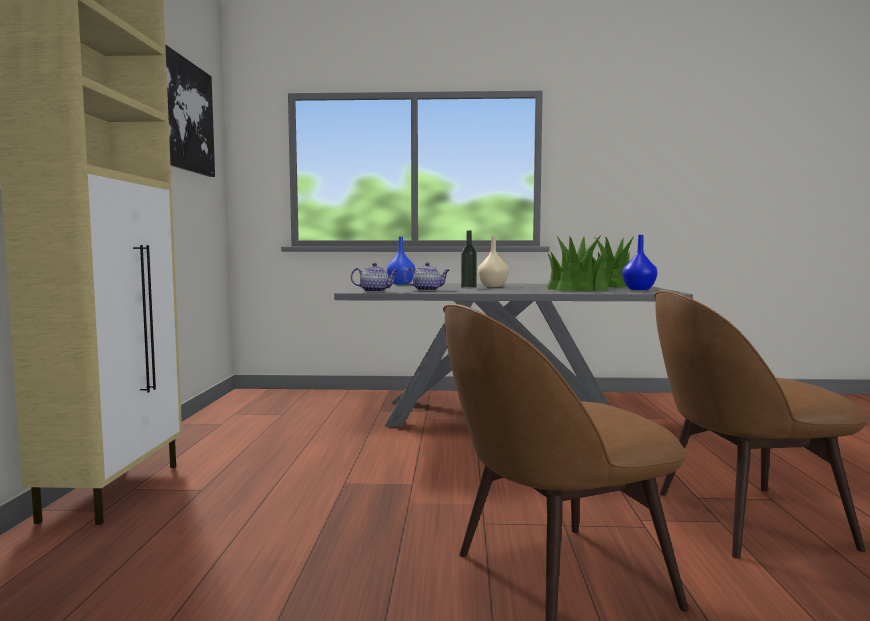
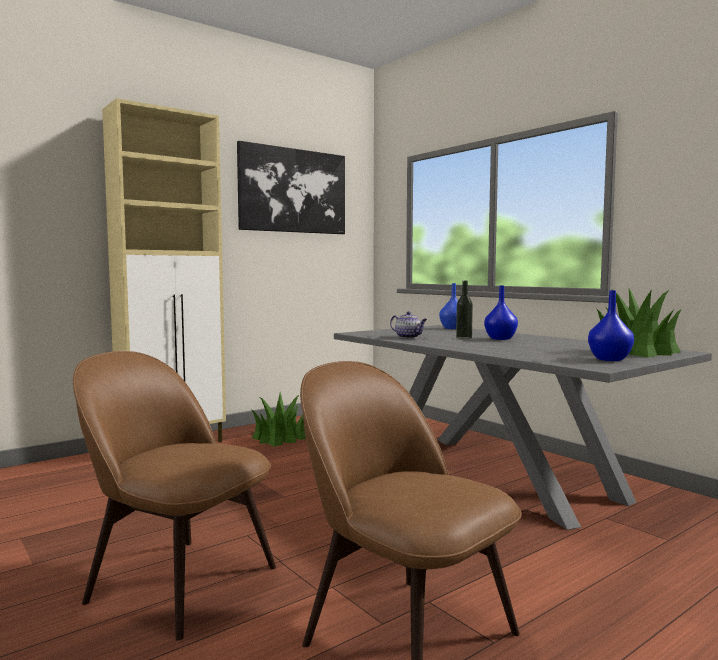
camera: 50 degrees right, 0 degrees up
teapot [351,263,398,292] -> none
beige vase [478,236,509,287] -> blue vase [484,286,518,340]
potted plant [546,235,610,291] -> potted plant moved to [251,392,306,447]

